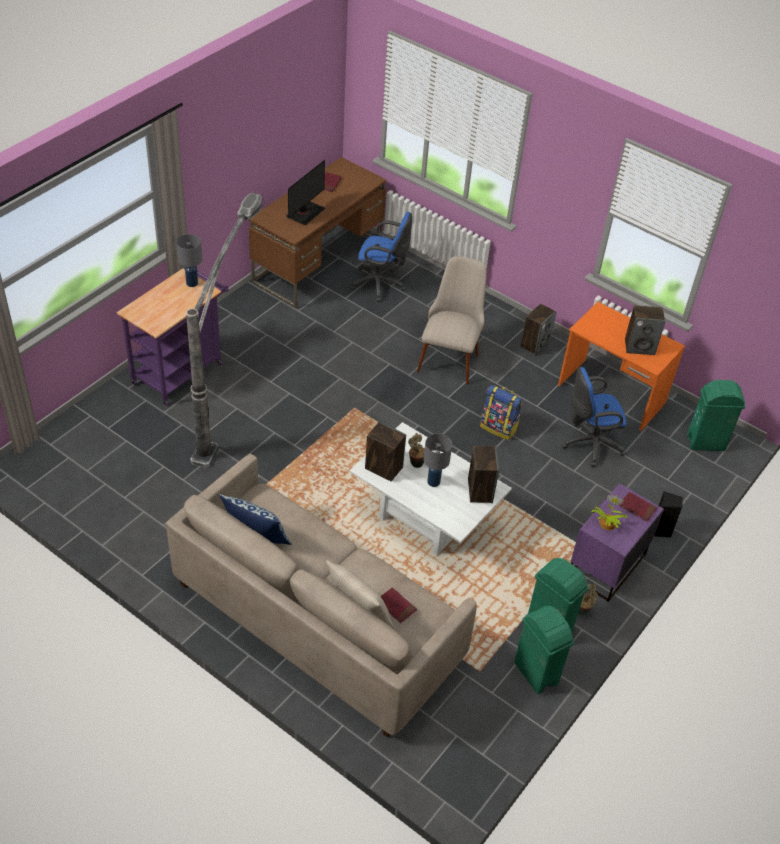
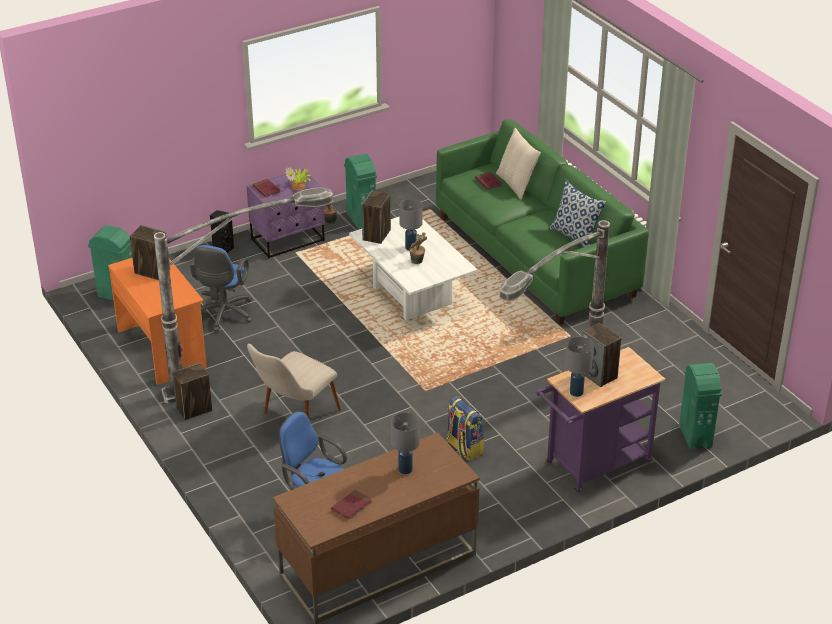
camera: 155 degrees left, 10 degrees down
beige sofa [166,454,477,738] -> green sofa [436,119,649,325]
monitor [286,160,325,225] -> grey table lamp [391,412,420,474]
speaker [365,422,406,481] -> speaker moved to [581,323,622,387]
backpack [480,385,522,440] -> backpack moved to [446,396,484,461]
green trash can [514,606,574,694] -> green trash can moved to [679,363,722,449]
blue office chair [562,367,627,467] -> blue office chair turned 90 degrees clockwise [190,245,252,332]
none -> floor lamp [154,188,333,404]

